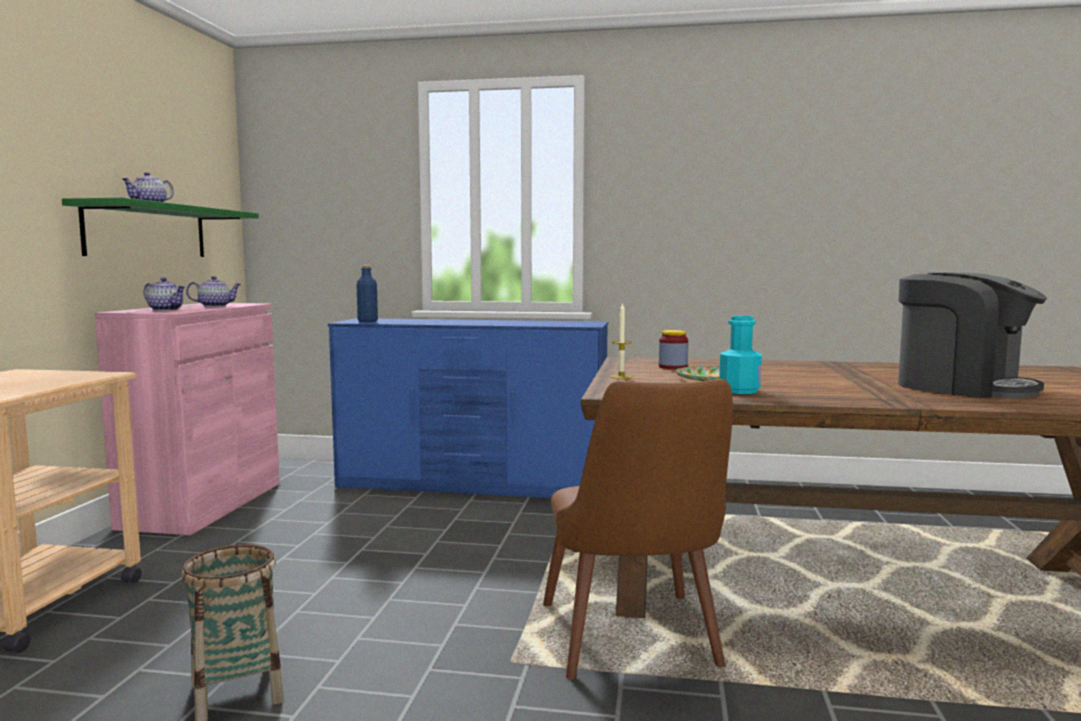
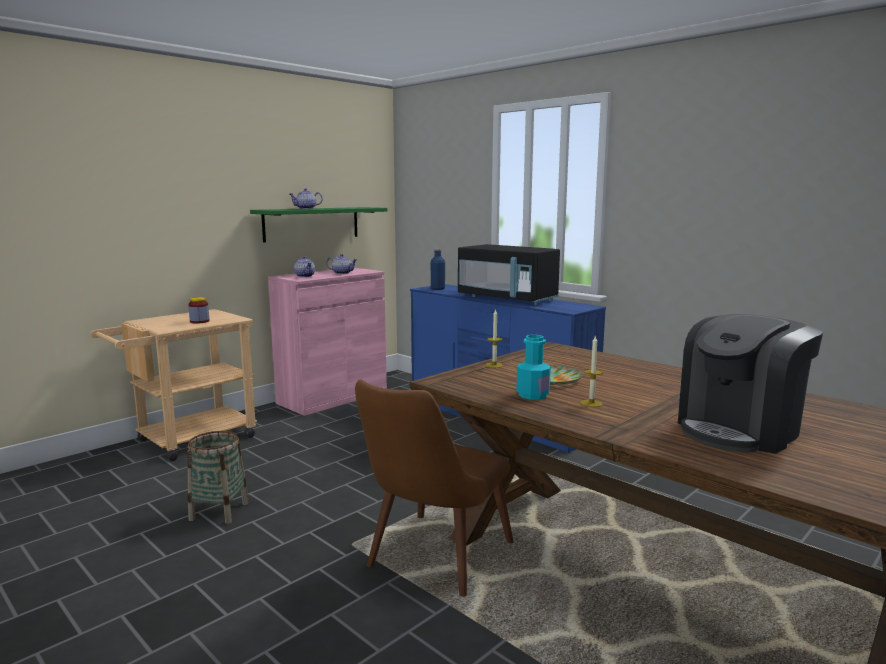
camera: 35 degrees right, 5 degrees up
jar [659,330,688,369] -> jar moved to [188,297,210,324]
coffee machine [898,272,1047,398] -> coffee machine turned 60 degrees clockwise [678,314,823,454]
none -> black microwave [458,244,560,305]
none -> candle [581,336,603,407]

